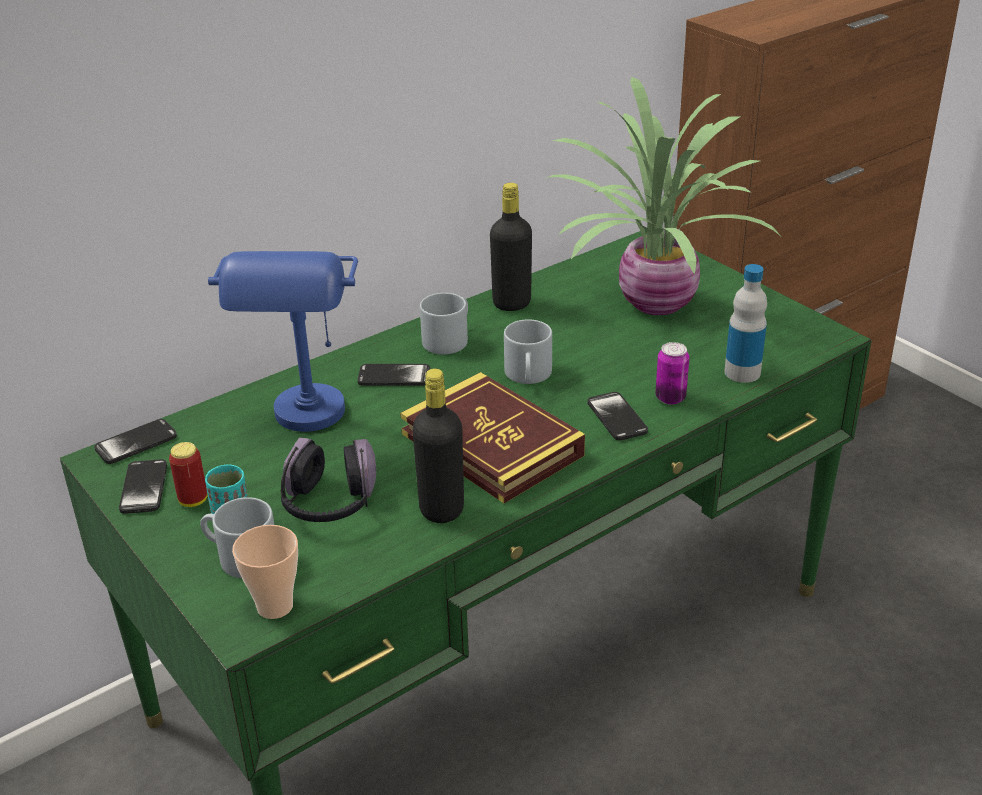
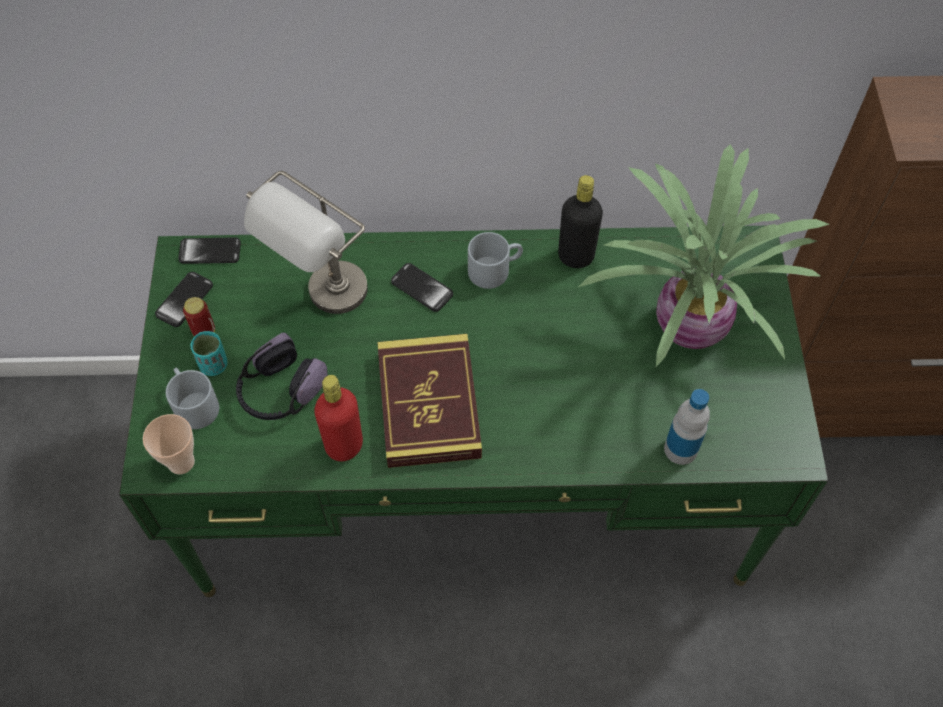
camera: 35 degrees right, 25 degrees up
blue table lamp [208,251,358,432] -> grey table lamp [244,171,368,314]
black bottle [412,368,464,523] -> red bottle [314,375,363,461]
grey mug [504,320,552,384] -> none
phone [587,392,648,440] -> none
can [655,342,689,404] -> none

